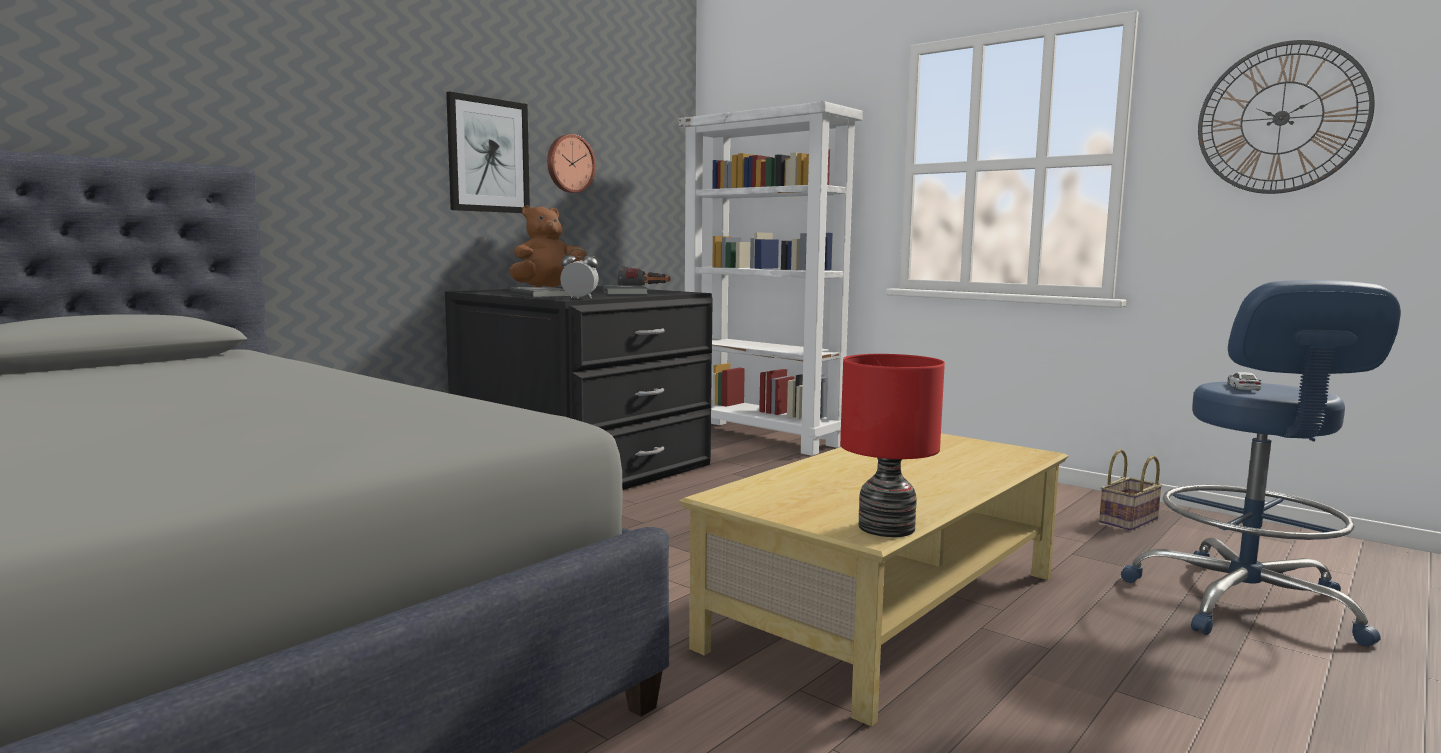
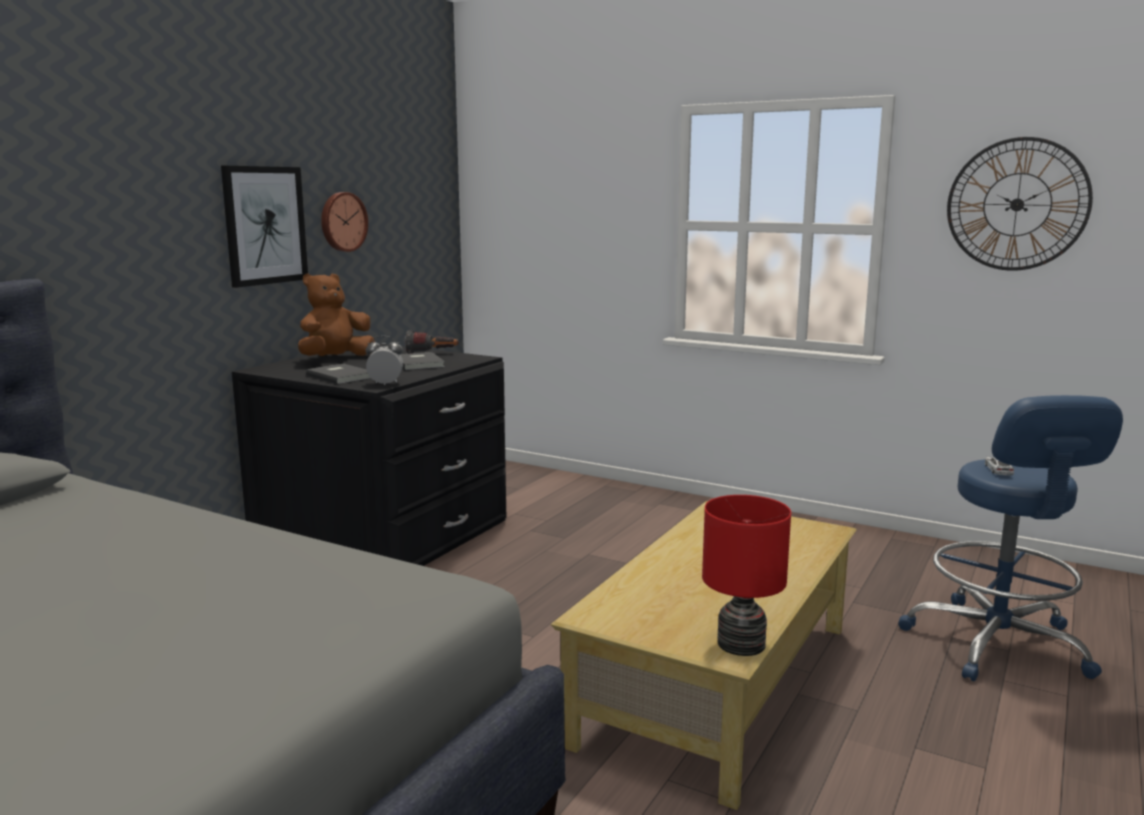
camera: 10 degrees left, 5 degrees up
white bookcase [679,101,863,456] -> none
basket [1099,449,1163,530] -> none

